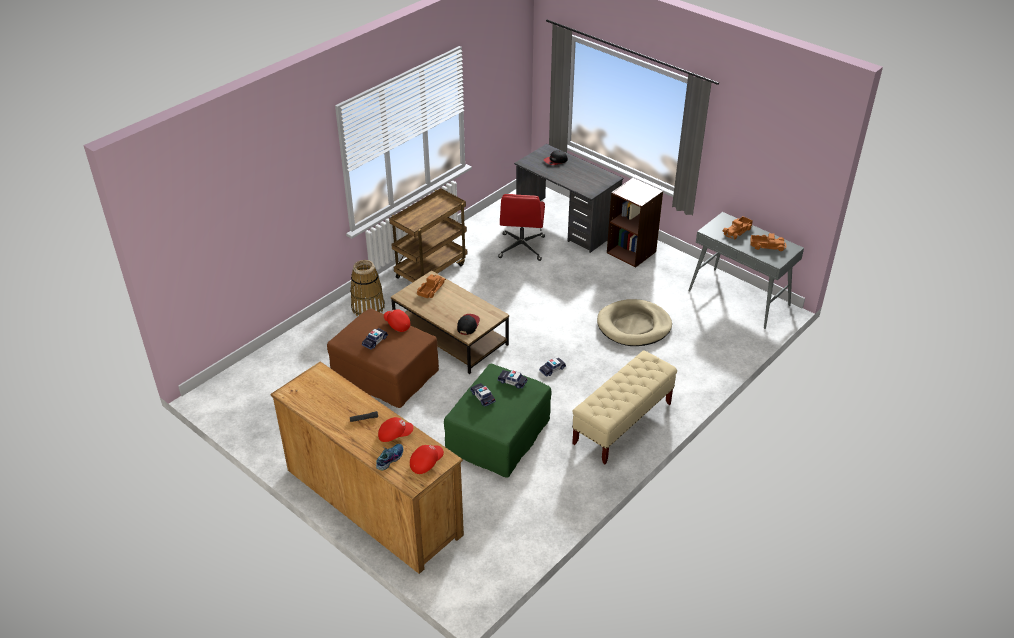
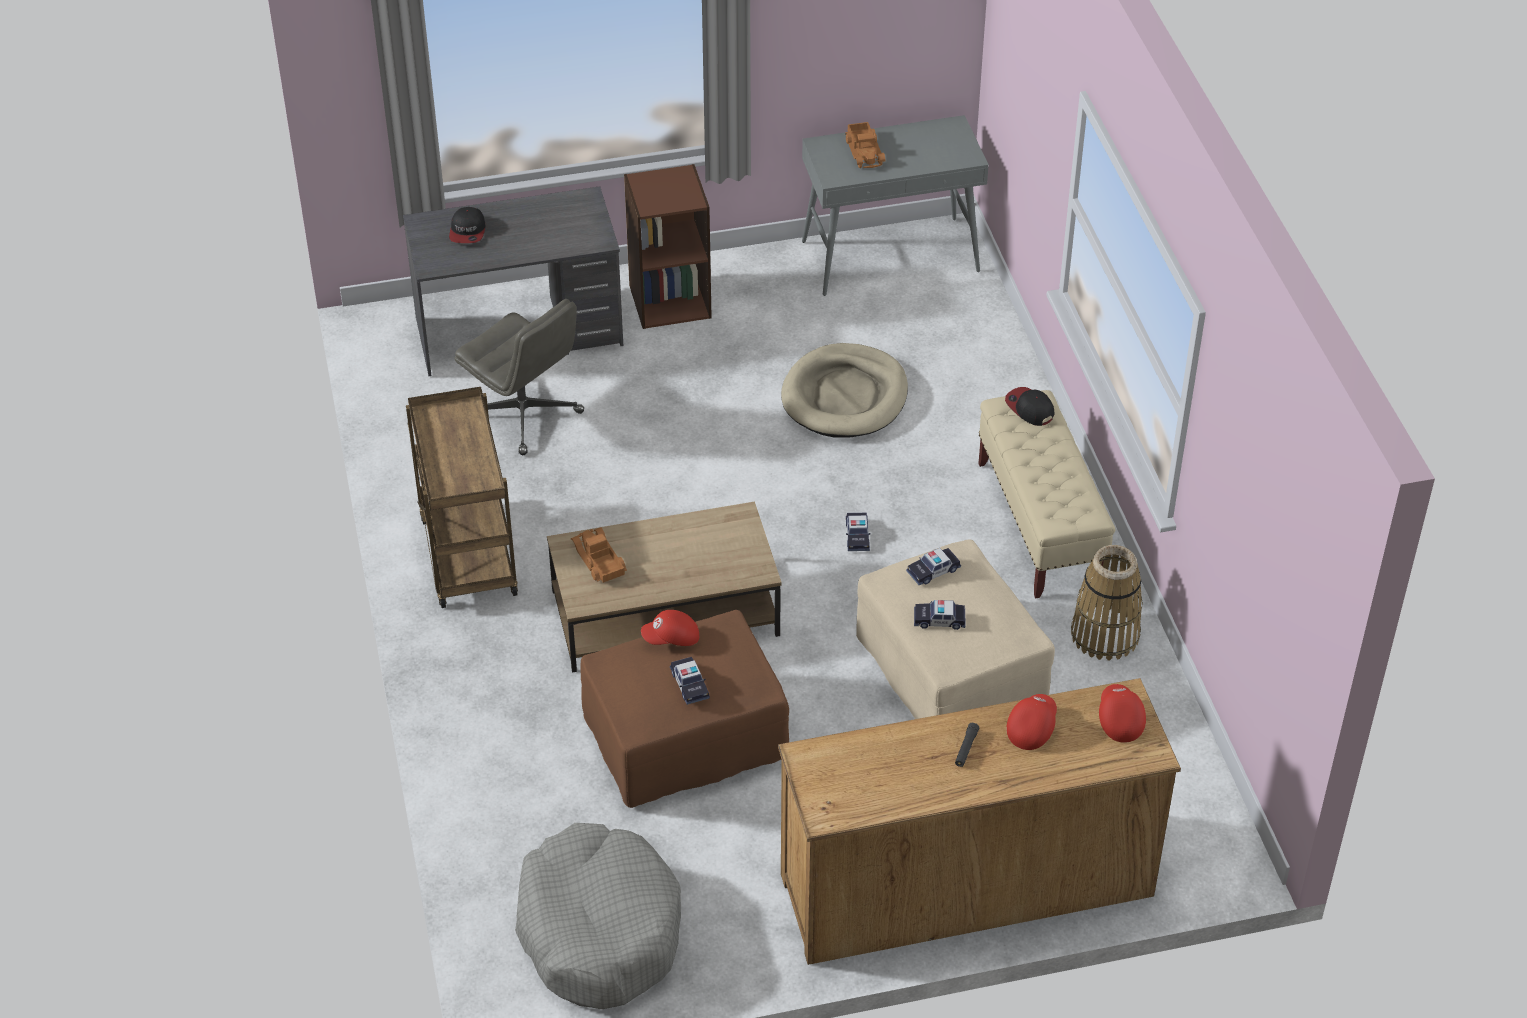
camera: 55 degrees left, 5 degrees up
basket [350,260,385,316] -> basket moved to [1071,545,1143,661]
shoe [376,444,403,471] -> none
green ottoman [444,364,552,478] -> beige ottoman [856,539,1055,719]
cap [457,314,480,335] -> cap moved to [1005,387,1055,426]
red office chair [498,194,545,261] -> grey office chair [455,299,584,455]
toy truck [751,233,787,251] -> none
none -> grey dog bed [515,823,681,1009]

